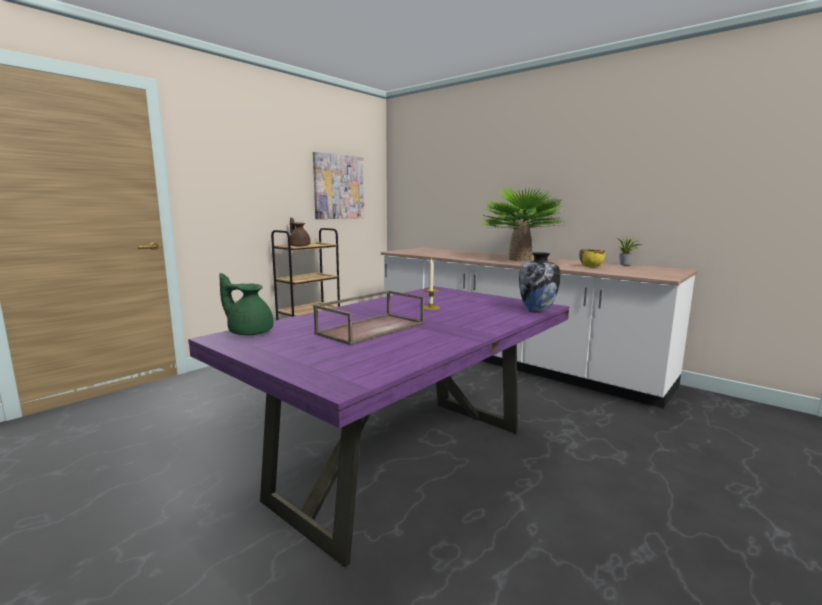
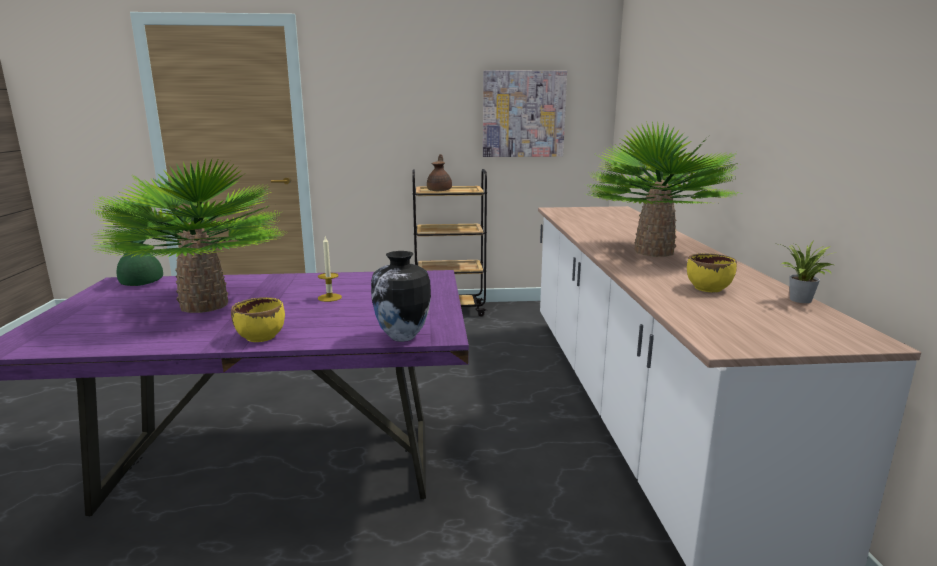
camera: 45 degrees right, 5 degrees up
brown tray [313,290,424,345] -> potted plant [90,158,286,313]
none -> yellow bowl [231,297,285,342]

